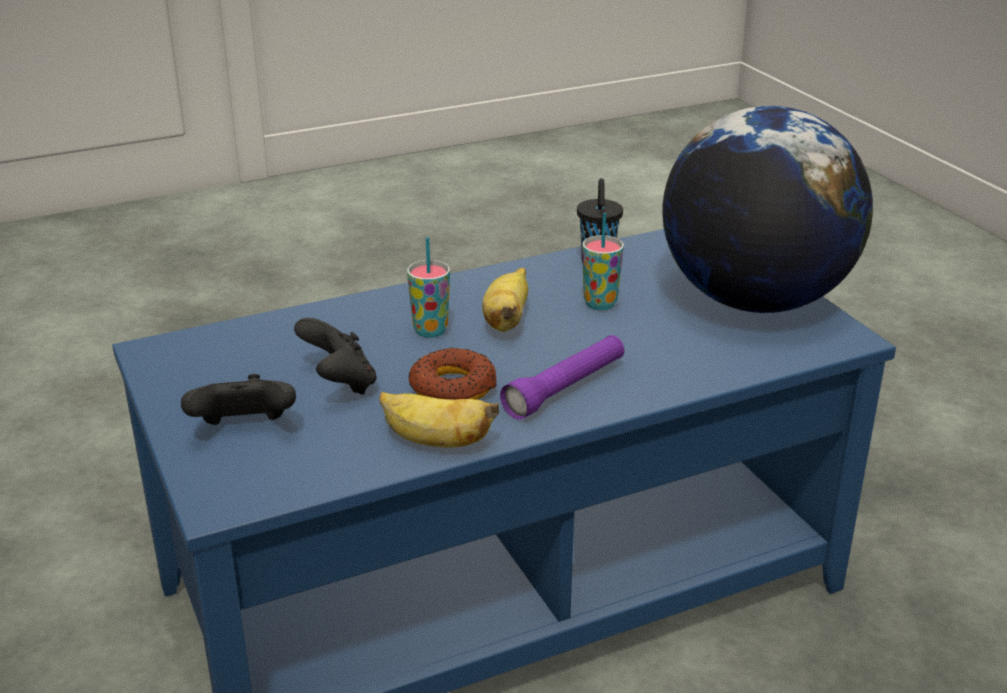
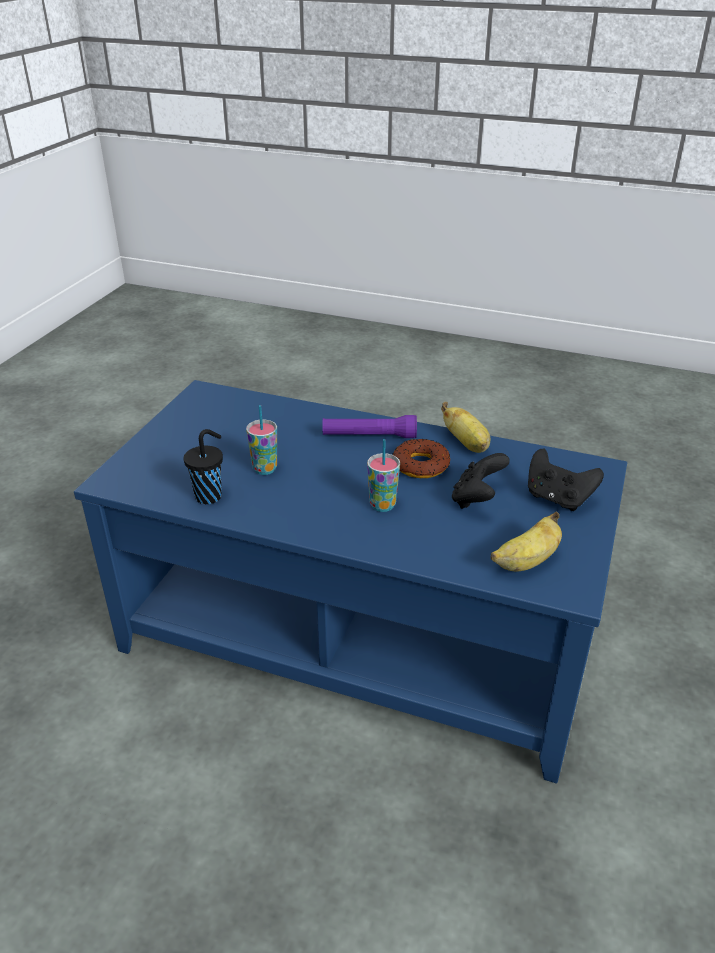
camera: 135 degrees left, 5 degrees up
banana [482,268,528,332] -> banana moved to [491,512,562,572]
globe [662,106,873,313] -> none

